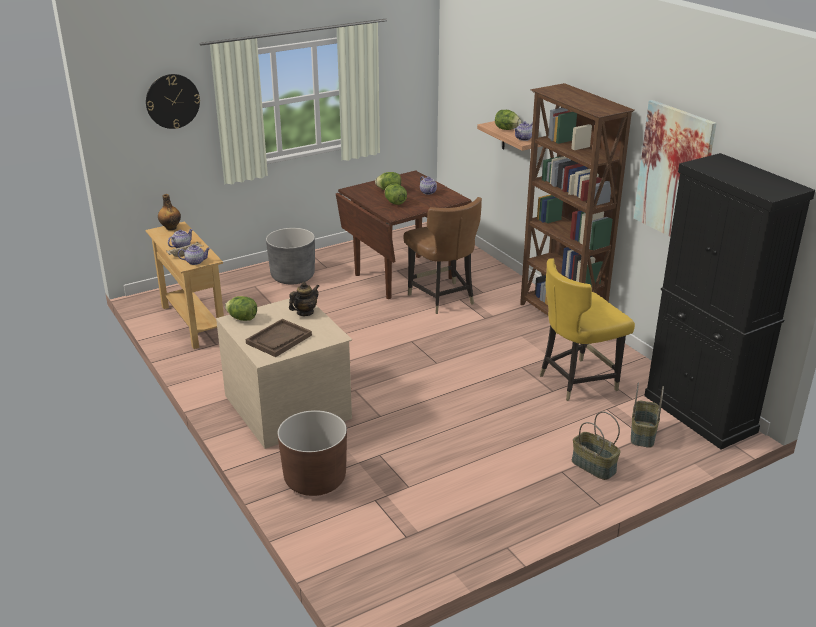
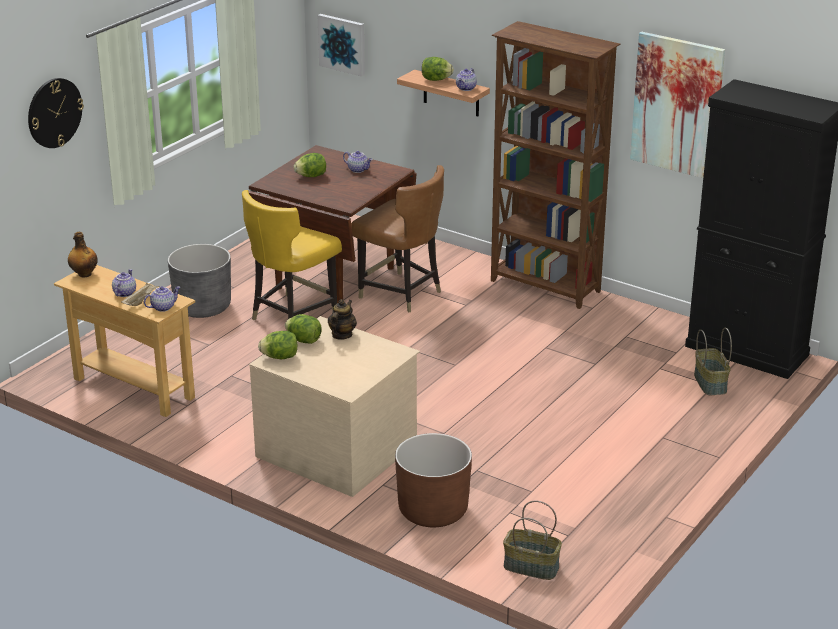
camera: 25 degrees left, 0 degrees up
brown tray [246,319,312,357] -> none
lettuce [385,184,407,205] -> lettuce moved to [285,314,322,344]
yellow chair [540,258,635,401] -> yellow chair moved to [242,190,342,320]
basket [572,412,621,480] -> basket moved to [503,500,562,580]
none -> picture [317,14,365,77]

